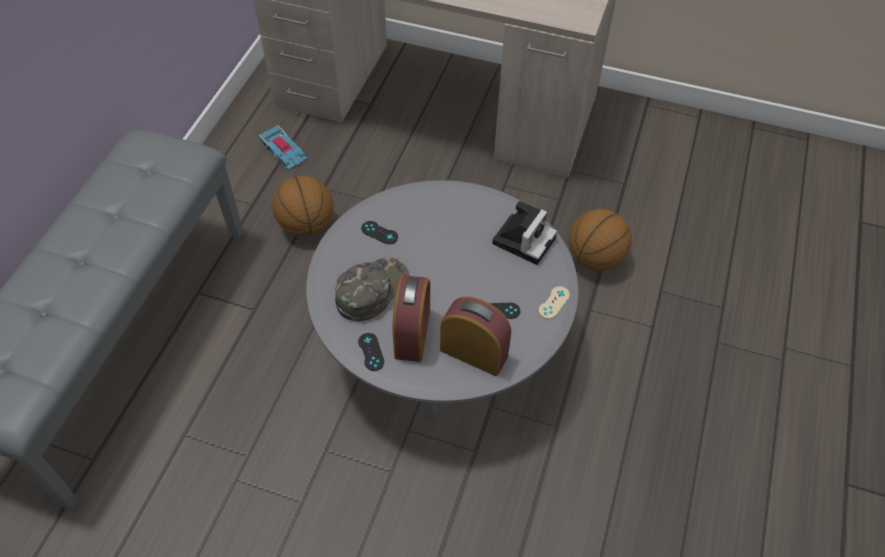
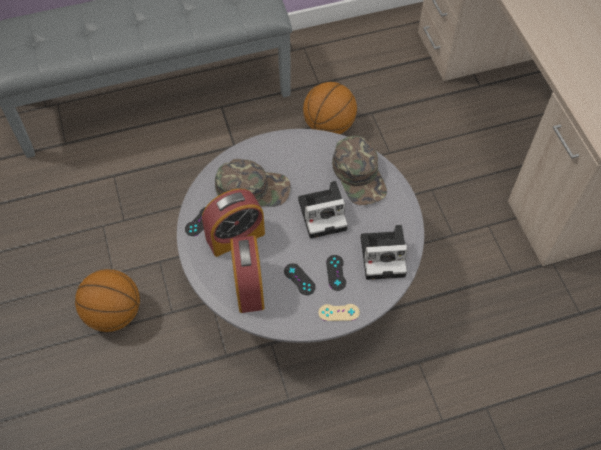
camera: 55 degrees right, 5 degrees up
toy car [259,125,308,170] -> none
black game controller [361,221,398,244] -> black game controller moved to [326,255,346,291]
basketball [568,209,632,271] -> basketball moved to [75,269,140,332]
none -> camera [298,181,348,239]
none -> green cap [332,136,387,205]

